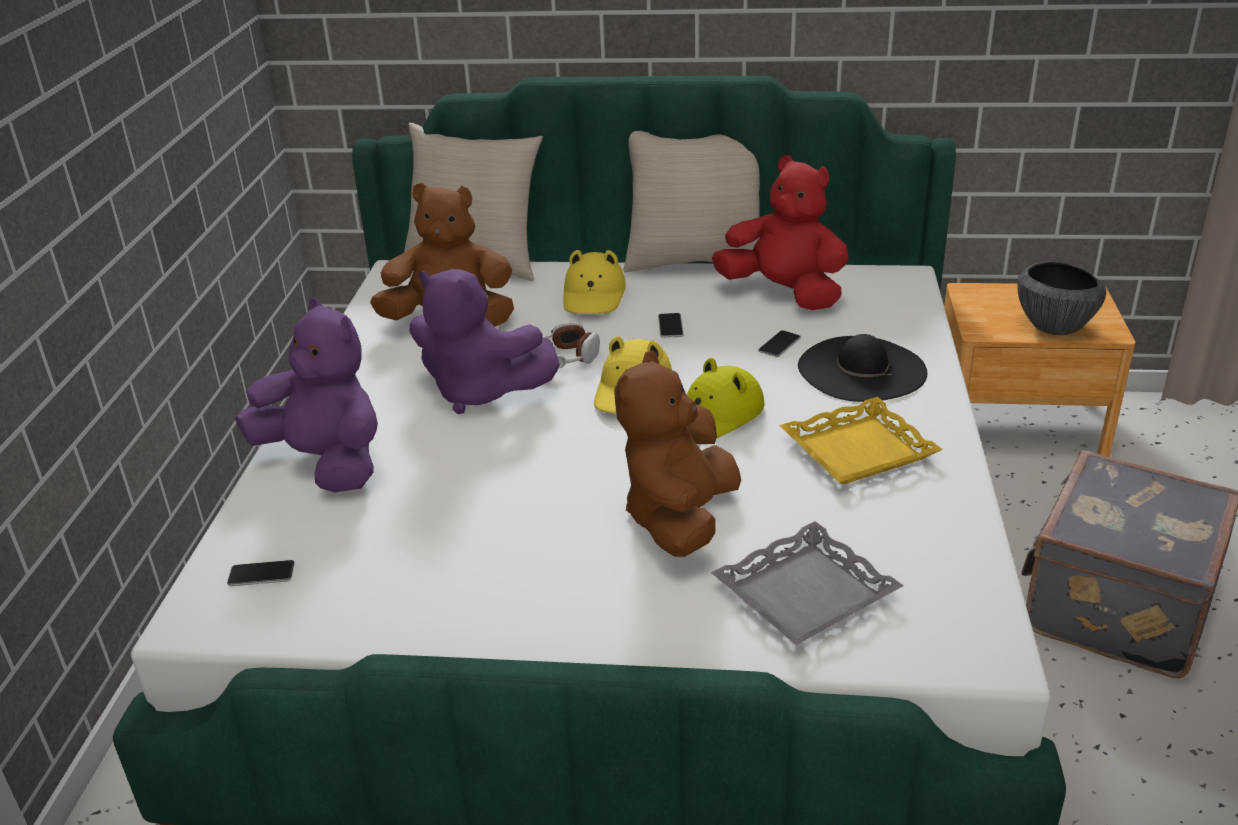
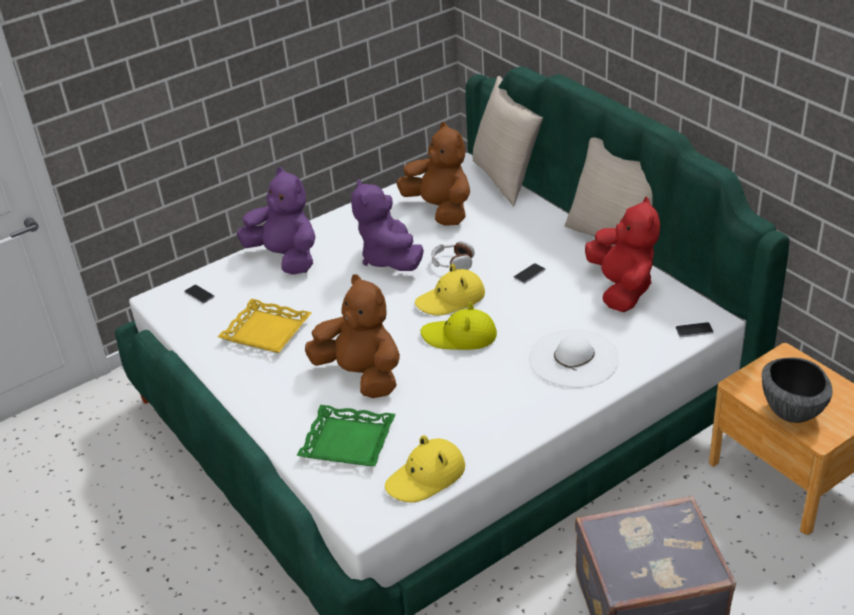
camera: 50 degrees right, 5 degrees up
purple plush toy [235,298,378,493] -> purple plush toy turned 45 degrees counterclockwise [237,167,316,275]
yellow hat [563,250,626,314] -> yellow hat moved to [385,435,465,503]
brown plush toy [614,350,741,557] -> brown plush toy turned 60 degrees clockwise [305,274,400,398]
grey tray [711,521,904,645] -> green tray [297,405,396,466]
phone [758,330,801,357] -> phone moved to [676,322,714,337]
yellow tray [779,397,943,484] -> yellow tray moved to [217,299,312,353]
black hat [798,334,927,402] -> white hat [529,329,619,388]

